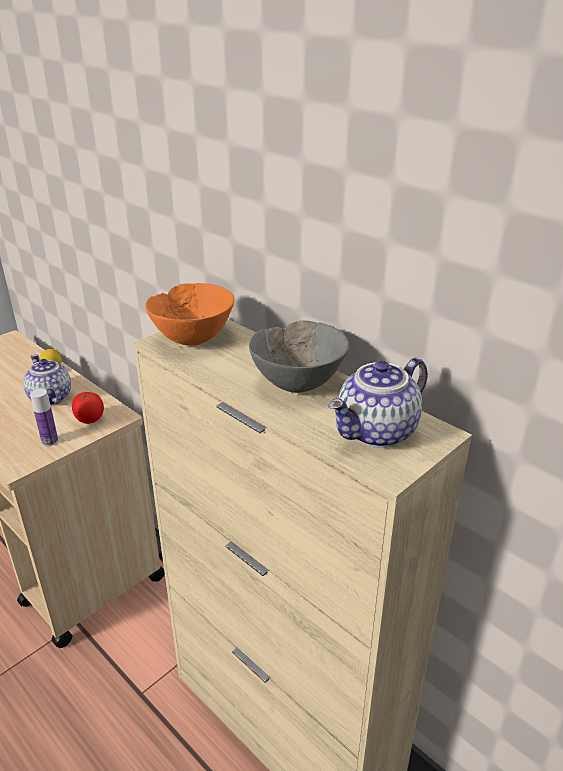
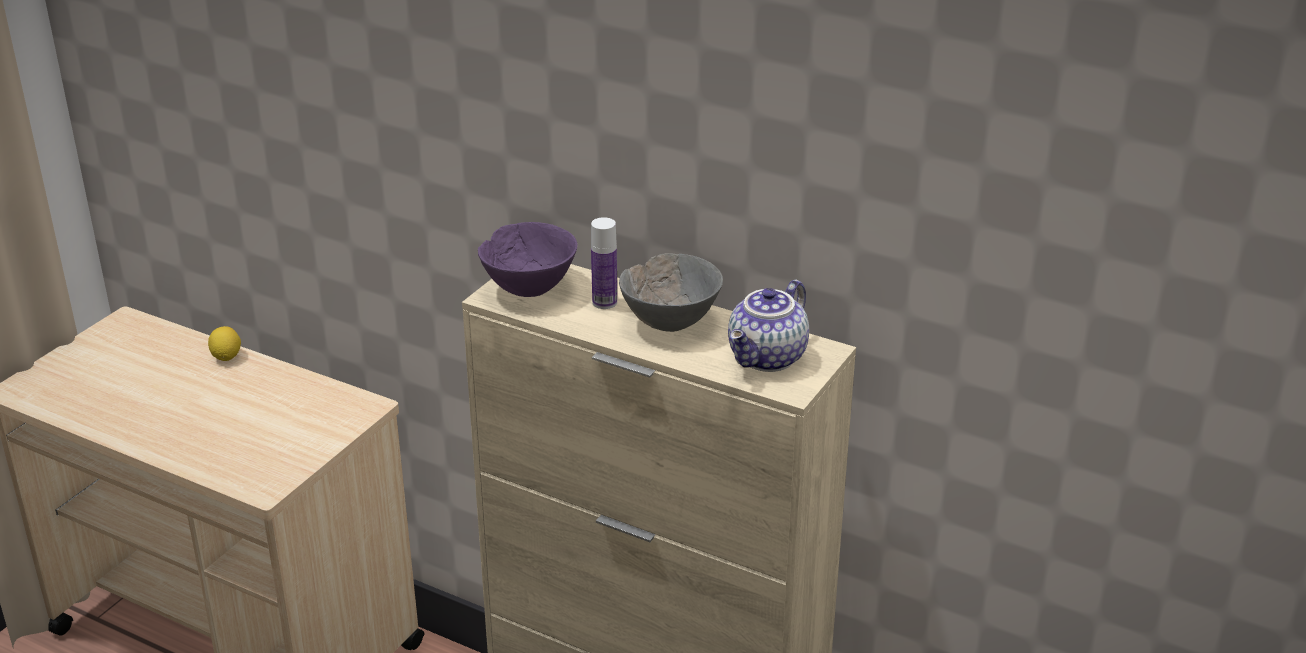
camera: 15 degrees left, 0 degrees up
teapot [23,354,71,405] -> none
bottle [30,389,58,446] -> bottle moved to [591,217,617,309]
tomato [72,392,104,424] -> none
orange bowl [145,283,234,346] -> purple bowl [478,222,577,297]

